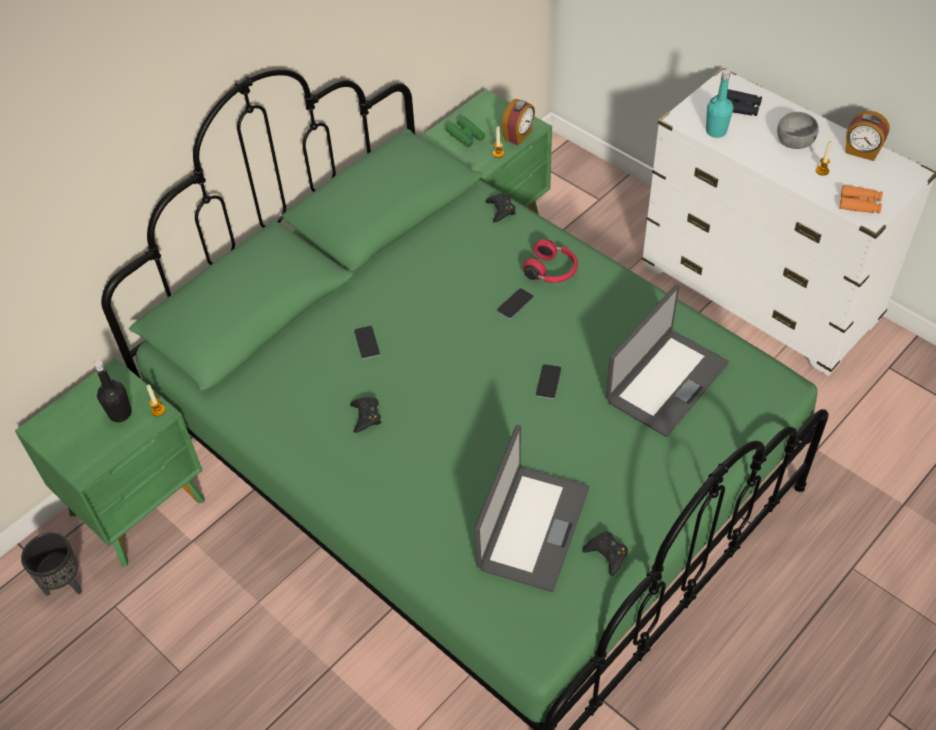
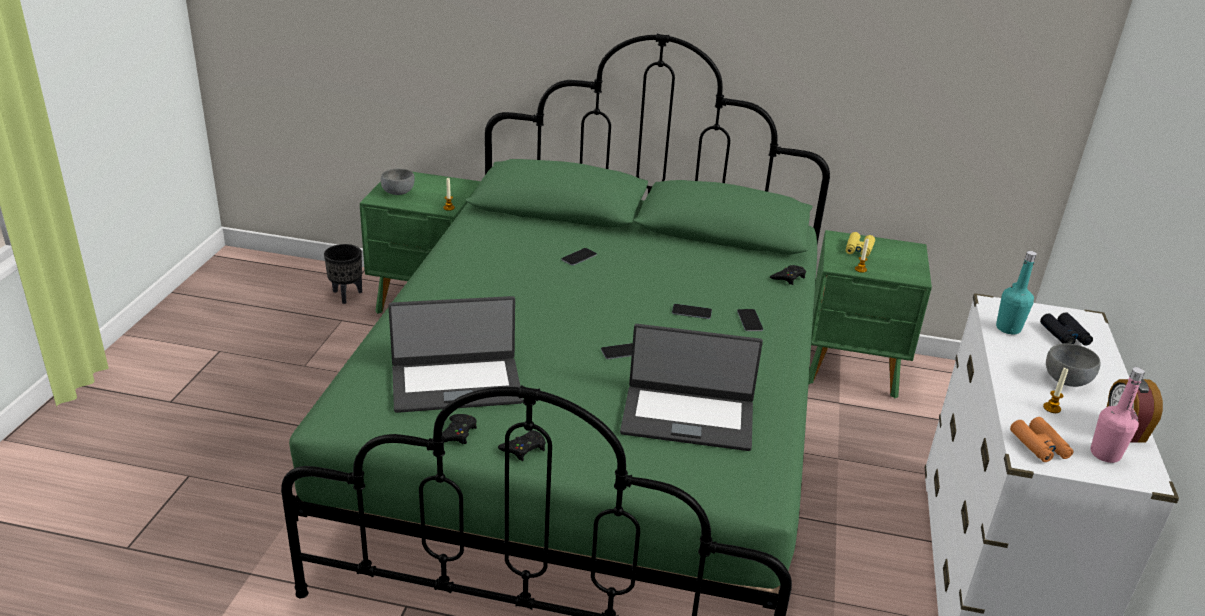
camera: 55 degrees right, 20 degrees down
black bottle [94,360,132,422] -> none
black game controller [350,397,381,433] -> black game controller moved to [498,430,546,461]
green binoculars [446,116,485,147] -> yellow binoculars [846,232,875,257]
alarm clock [502,99,535,146] -> none
red headphones [523,239,578,283] -> phone [737,309,763,331]
none -> grey bowl [381,169,415,195]
none -> pink bottle [1090,367,1145,463]

